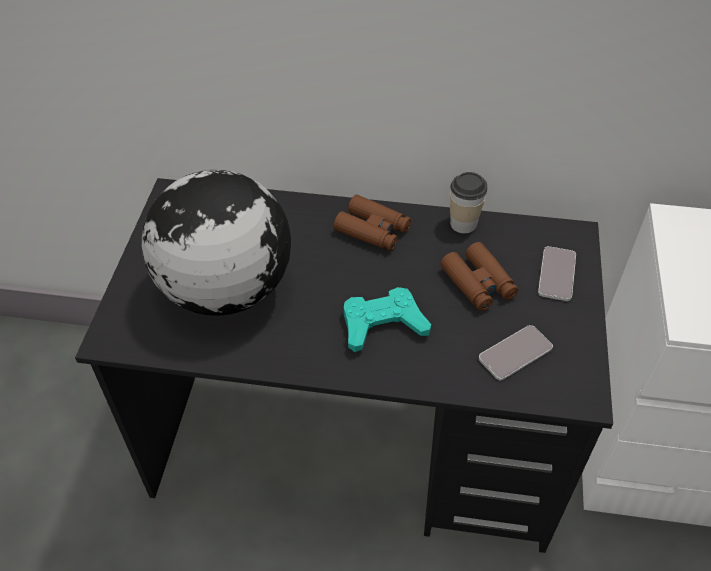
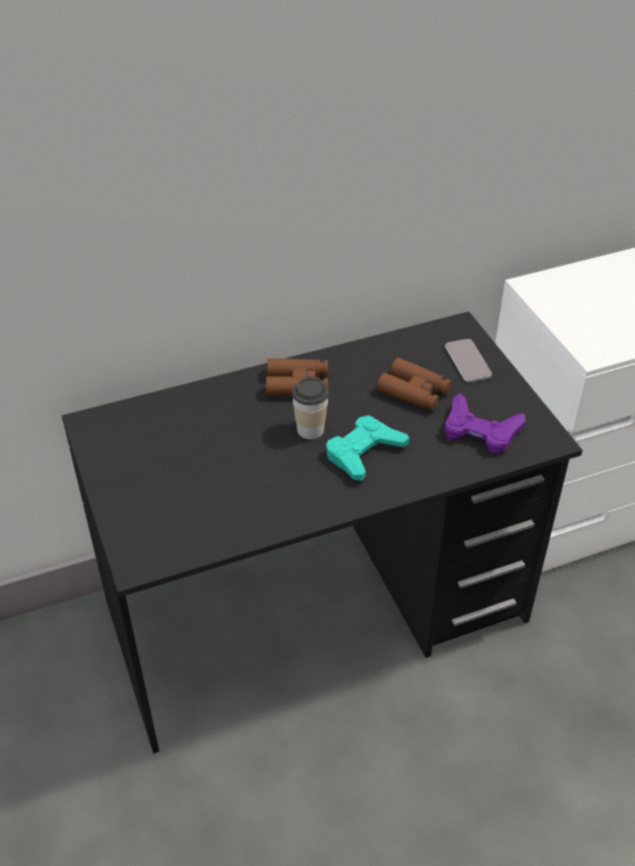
camera: 30 degrees left, 5 degrees down
globe [142,170,291,316] -> none
cup [450,172,488,233] -> cup moved to [292,377,329,439]
phone [479,325,553,380] -> purple game controller [444,393,526,455]

